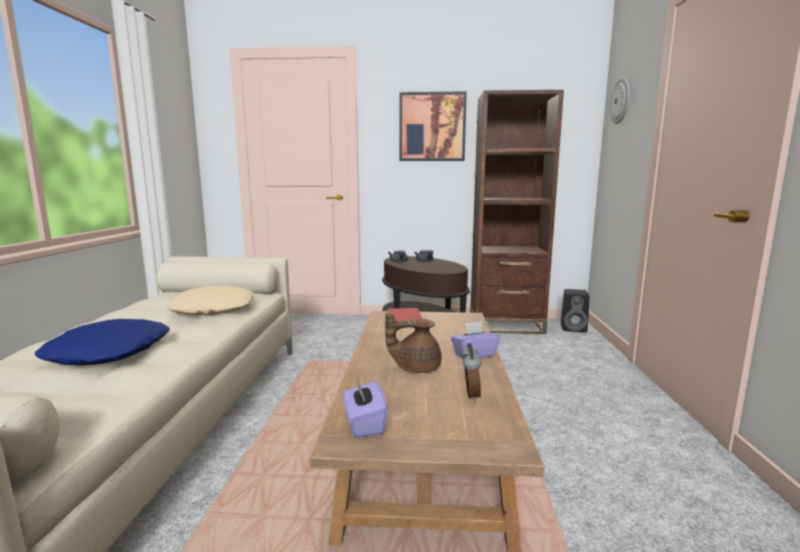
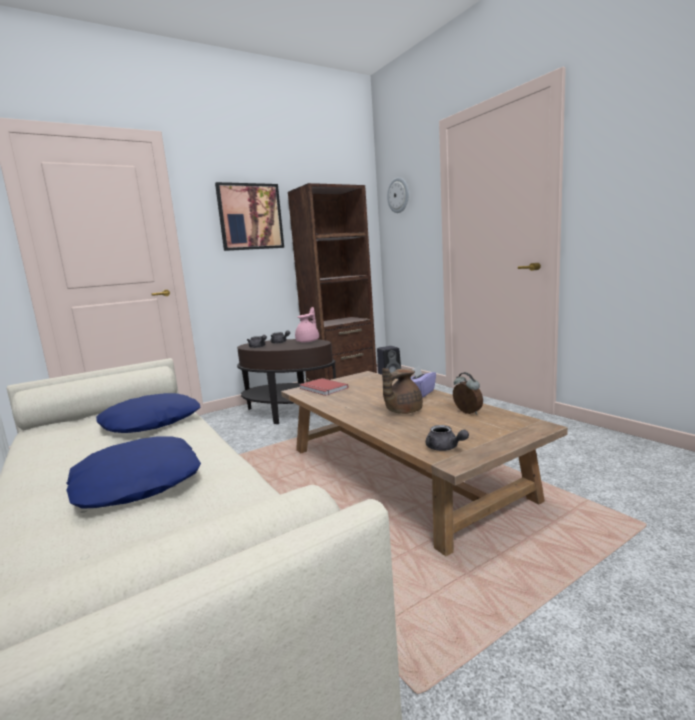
camera: 35 degrees left, 0 degrees up
beige pillow [167,286,254,315] -> blue pillow [96,393,200,433]
purple tissue box [343,378,388,438] -> grey teapot [426,425,469,451]
none -> pink teapot [295,307,319,343]

